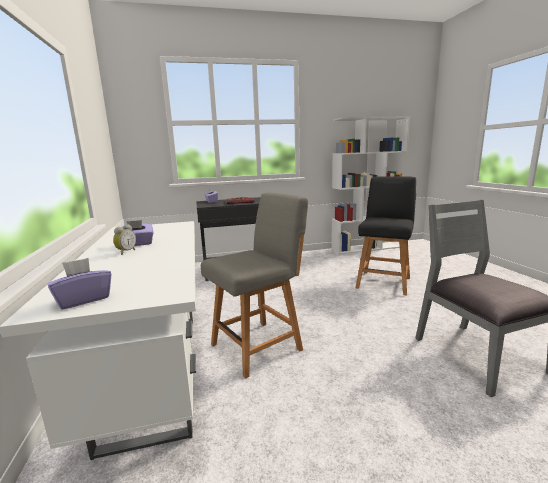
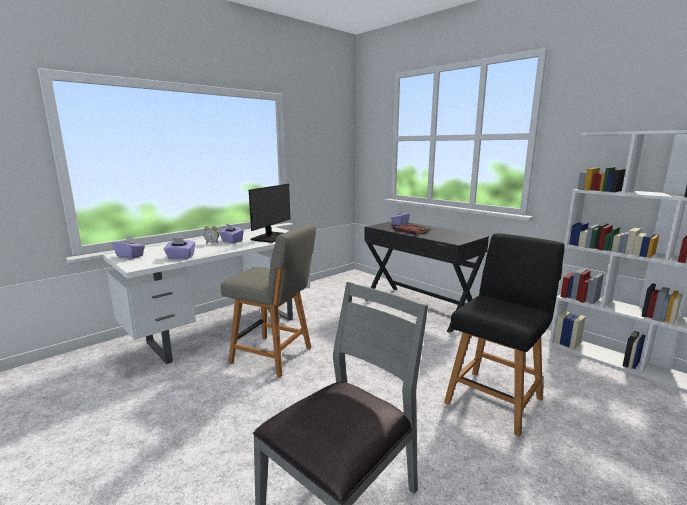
camera: 60 degrees right, 0 degrees up
black chair [356,176,416,296] -> black chair turned 45 degrees counterclockwise [444,233,565,437]
none -> purple tissue box [164,238,195,259]
none -> monitor [249,184,290,243]

